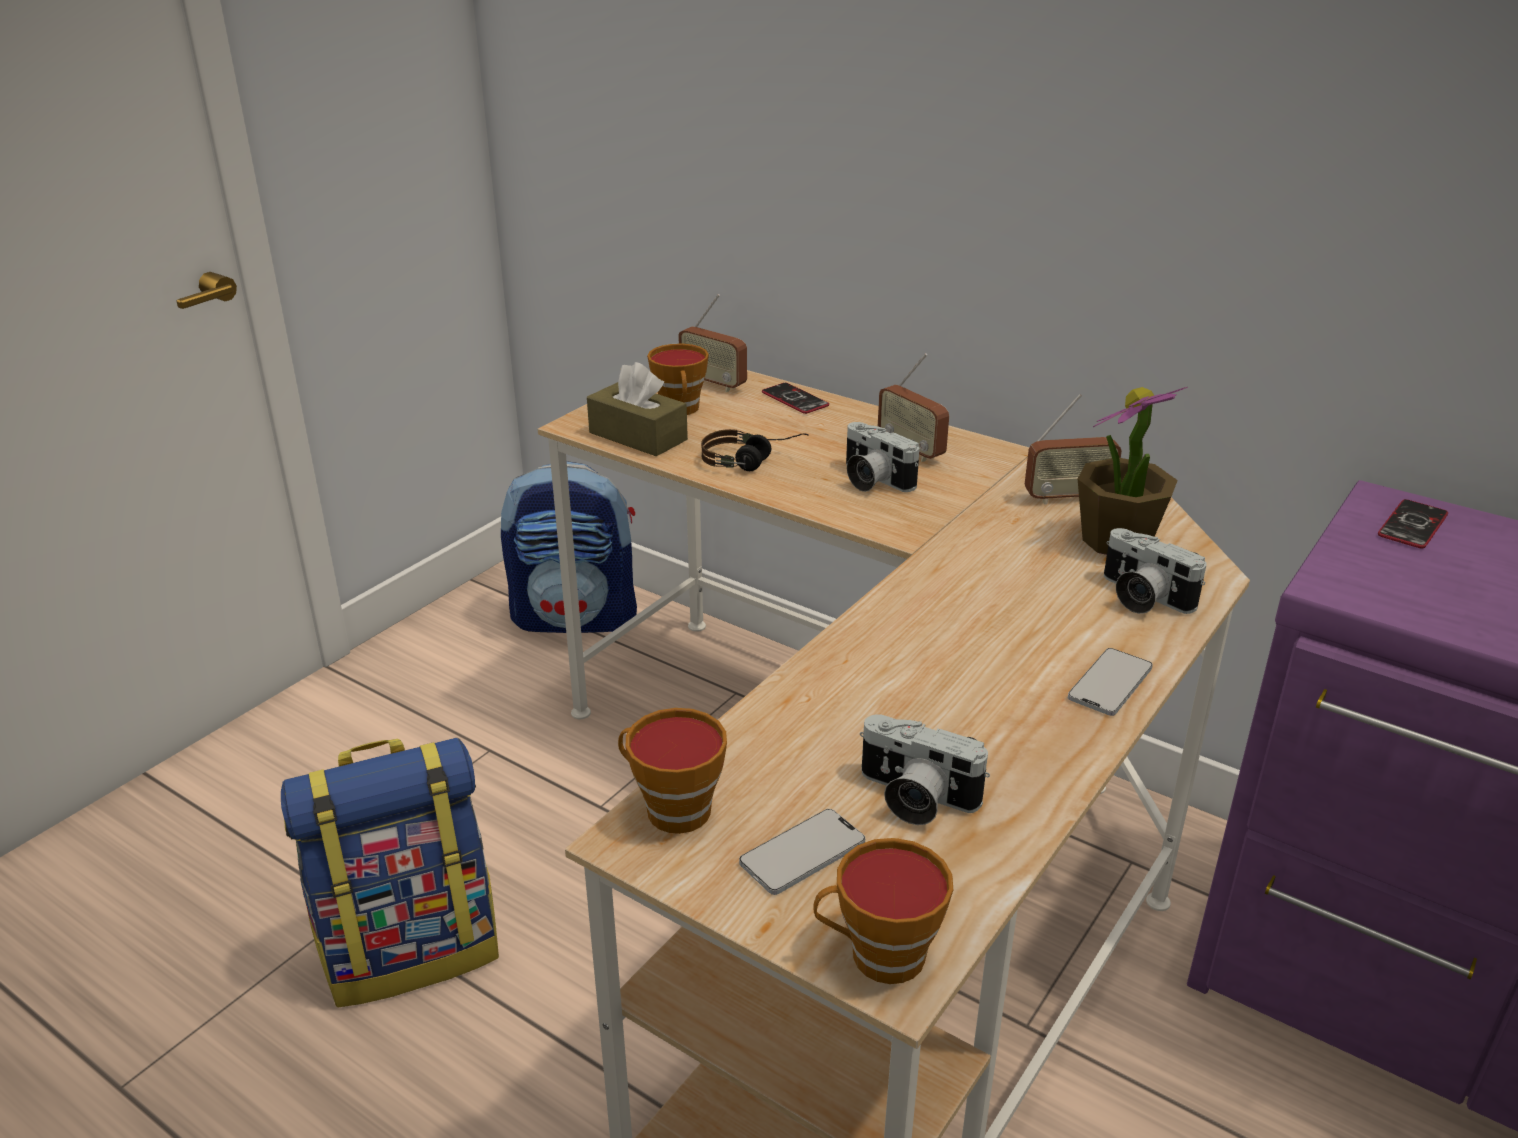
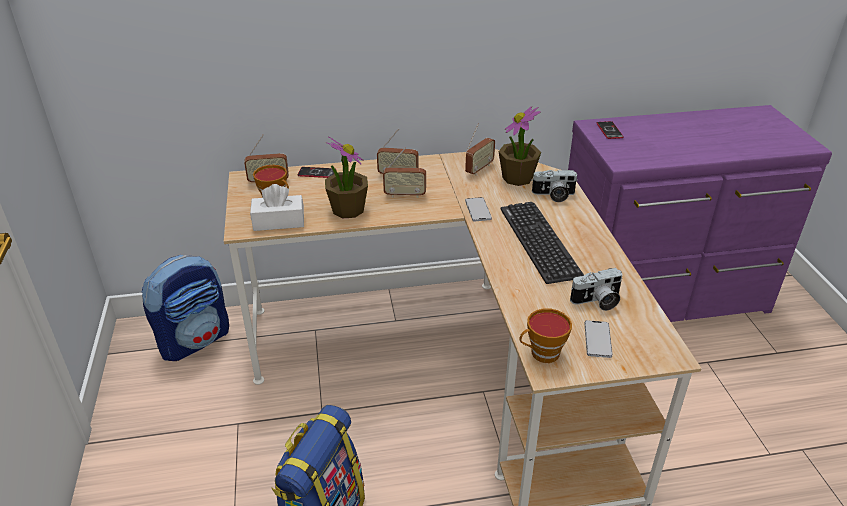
camera: 45 degrees left, 5 degrees up
brown tissue box [587,362,688,456] -> white tissue box [250,184,304,231]
headphones [701,429,809,471] -> potted plant [325,136,368,218]
cup [813,838,953,984] -> none
camera [846,422,920,492] -> radio [383,147,426,198]
phone [1068,648,1153,716] -> phone moved to [465,197,492,221]
none -> keyboard [500,202,584,284]

